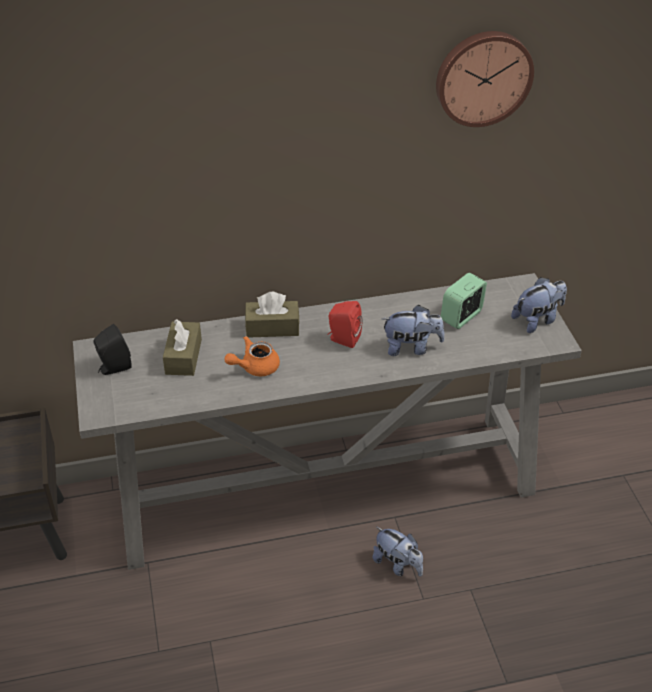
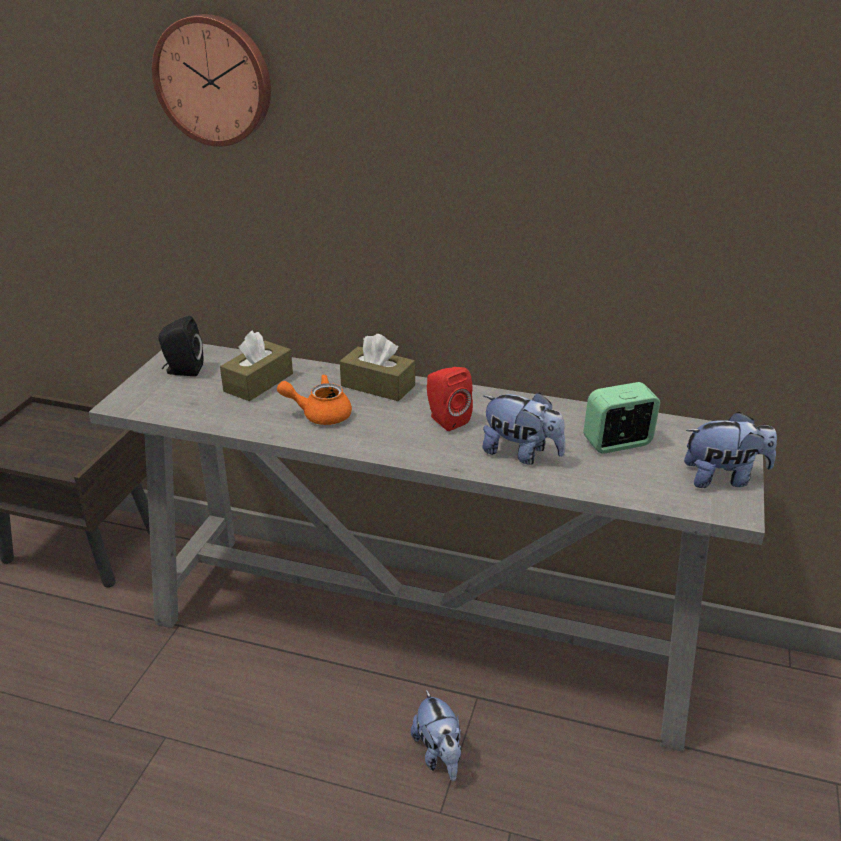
camera: 30 degrees right, 10 degrees down
wall clock [436,31,534,127] -> wall clock moved to [152,14,271,147]

